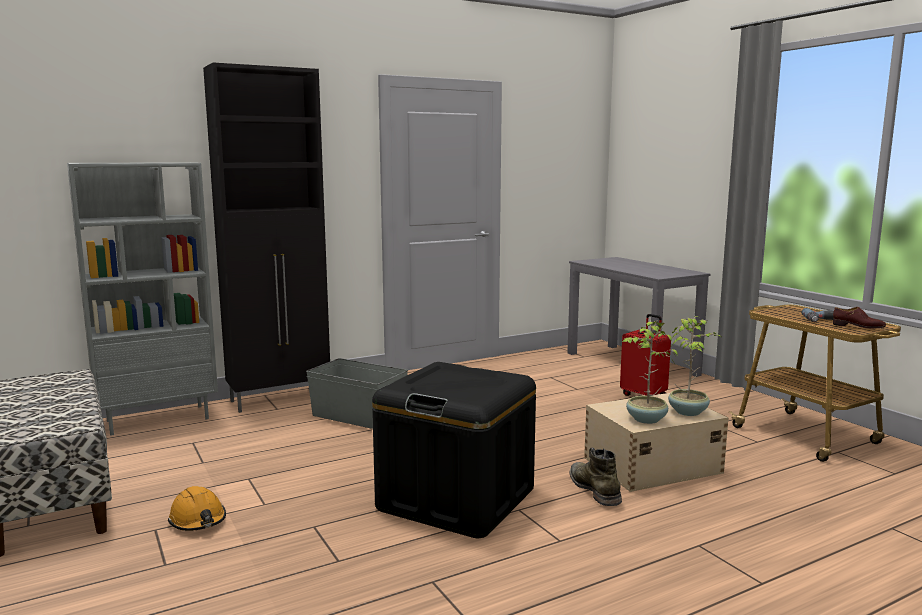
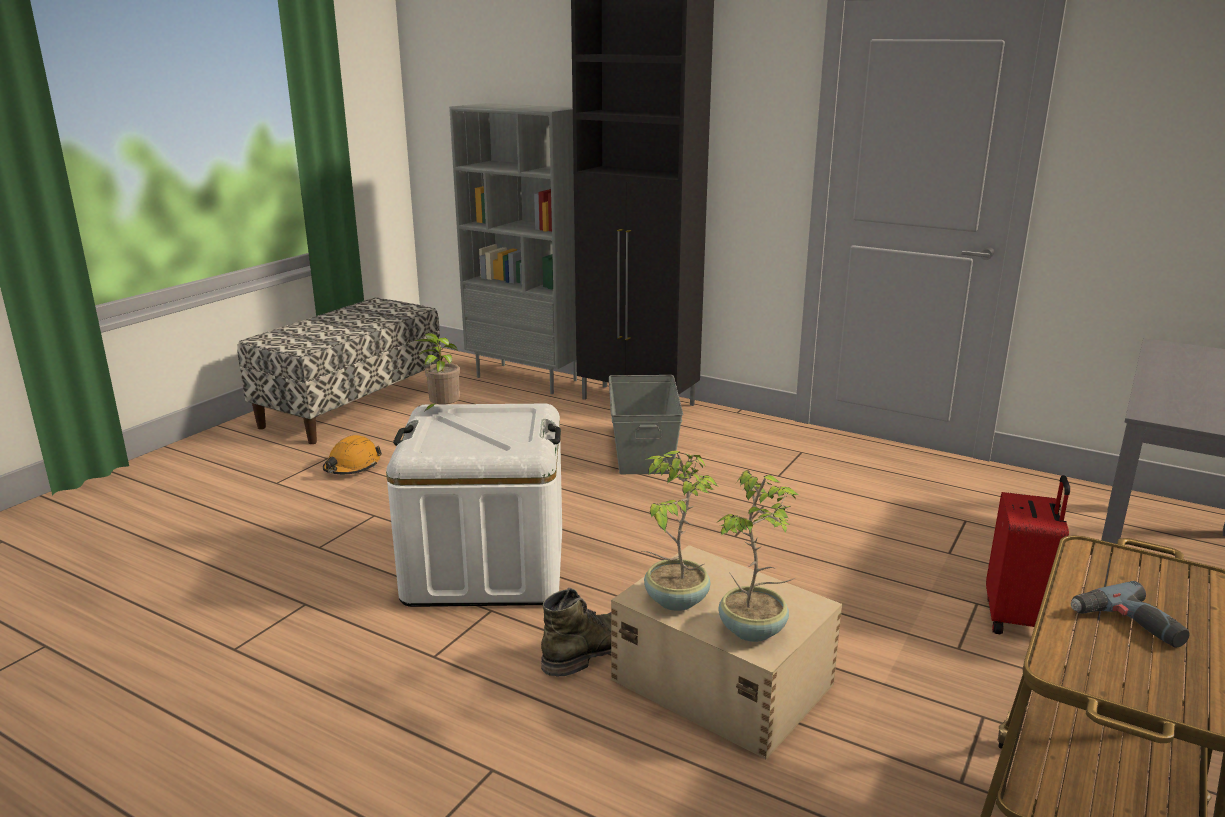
camera: 60 degrees right, 10 degrees up
black storage box [372,362,536,538] -> white storage box [386,404,562,607]
brown shoe [833,307,886,328] -> none
none -> potted plant [414,333,460,413]

